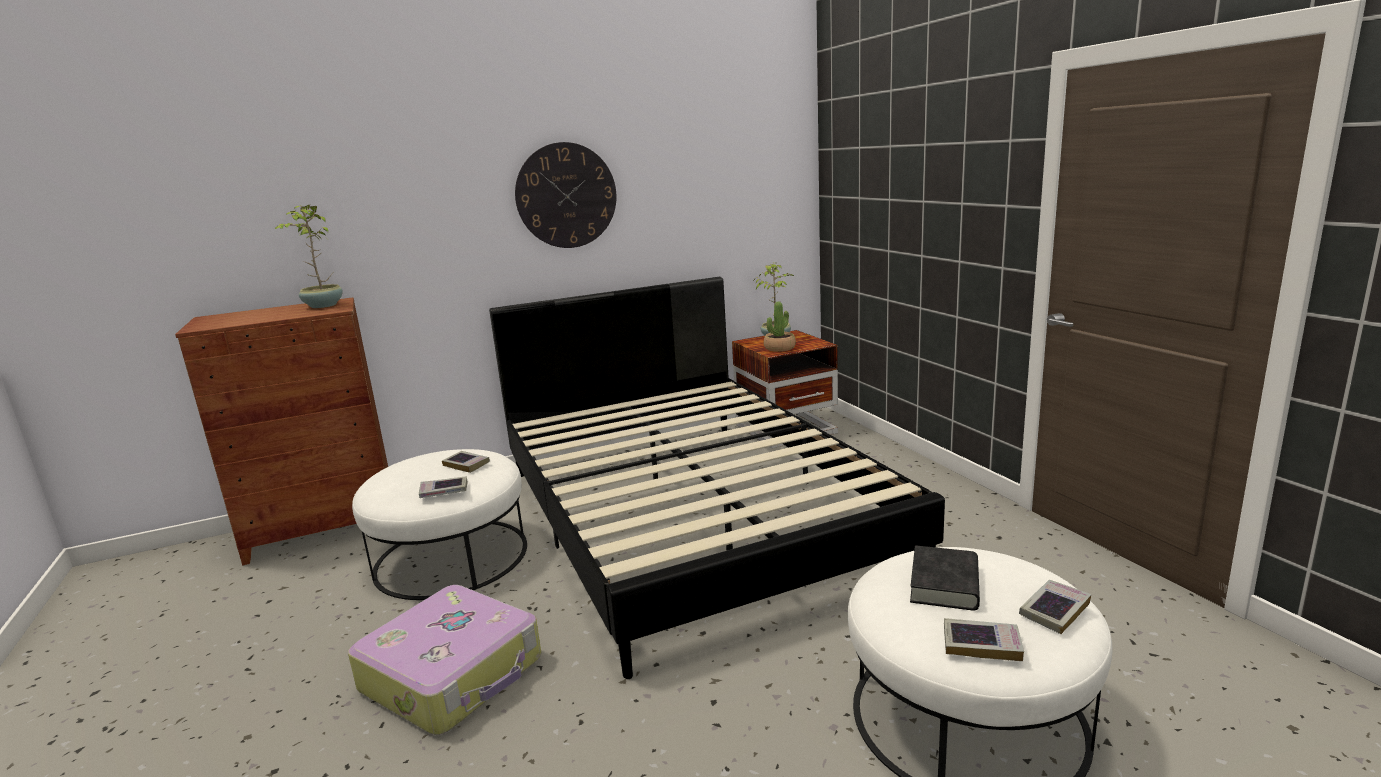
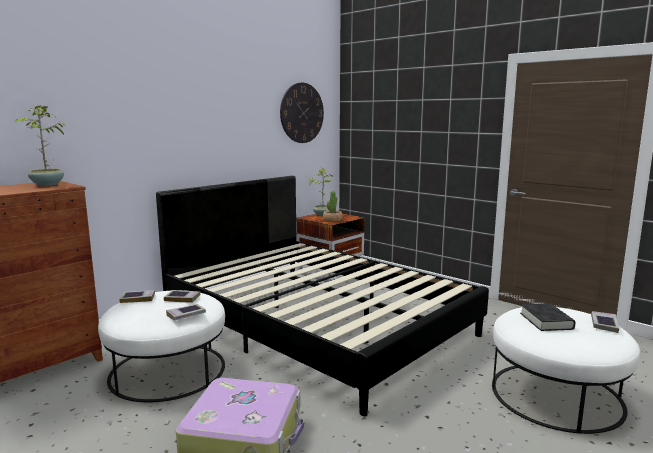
camera: 25 degrees left, 5 degrees down
wall clock [515,142,616,248] -> wall clock moved to [280,83,324,143]
book [944,618,1024,661] -> book moved to [119,290,155,303]

